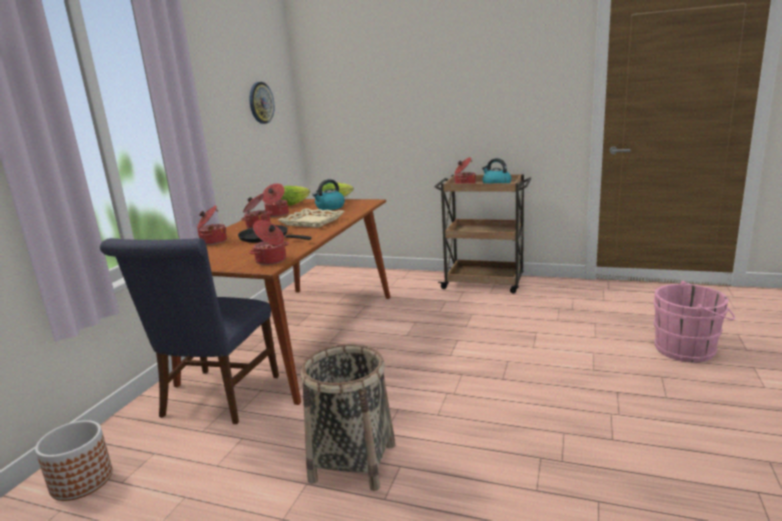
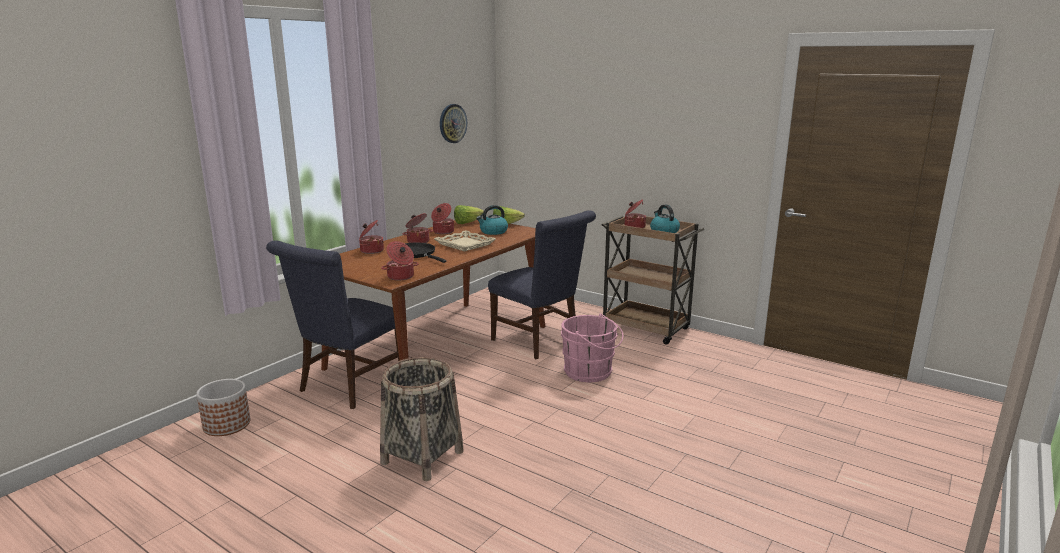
camera: 15 degrees right, 0 degrees up
pink bucket [654,281,735,363] -> pink bucket moved to [561,314,623,382]
none -> blue chair [488,210,596,359]

